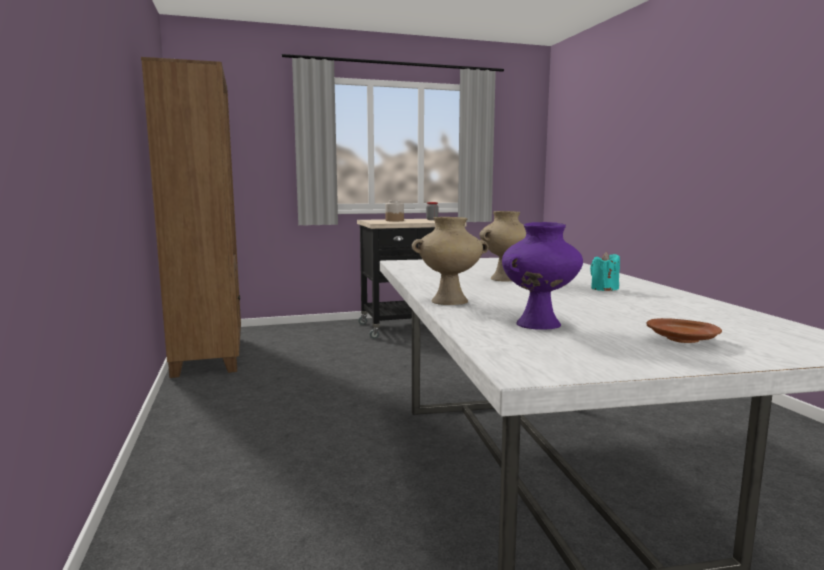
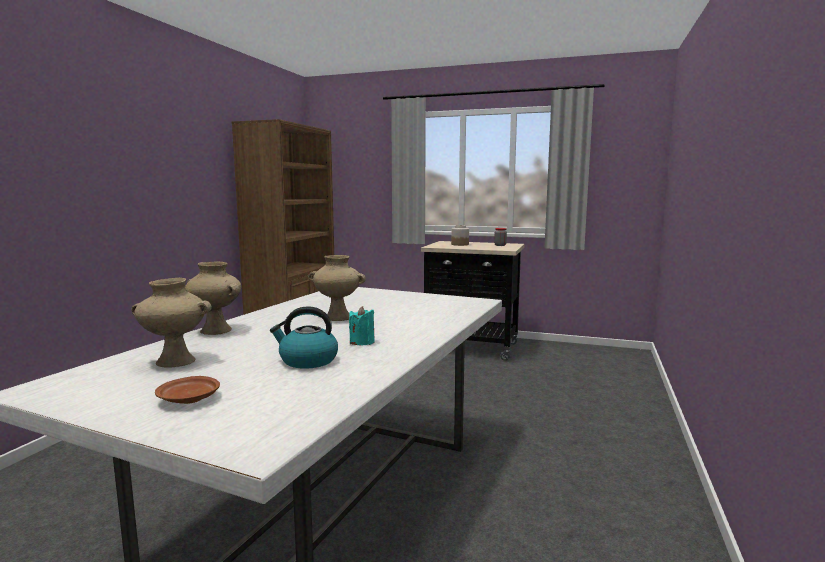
camera: 35 degrees right, 0 degrees up
purple vase [502,222,583,330] -> beige vase [131,278,212,367]
none -> kettle [270,306,338,369]

